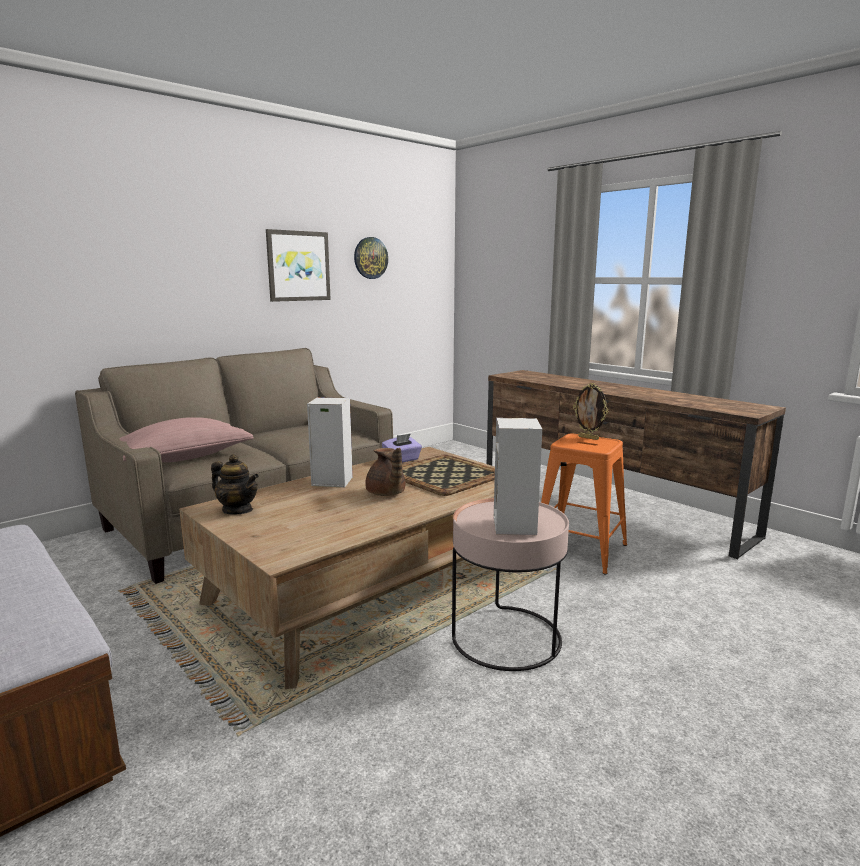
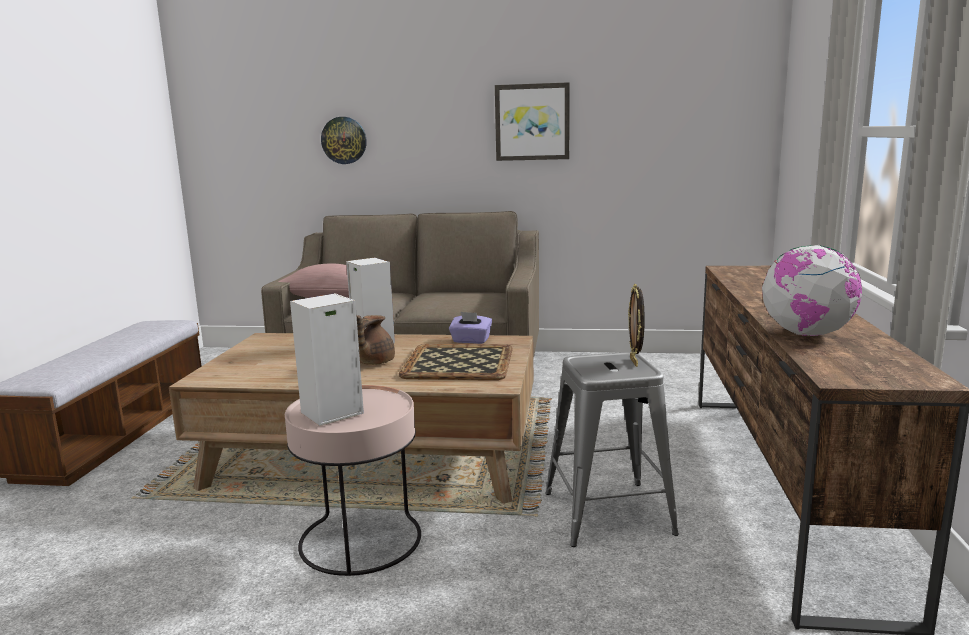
camera: 50 degrees right, 0 degrees up
teapot [211,454,259,515] -> none
wall clock [354,237,388,279] -> wall clock moved to [321,117,367,164]
orange stool [541,434,627,575] -> grey stool [546,352,679,547]
none -> globe [762,245,862,336]

